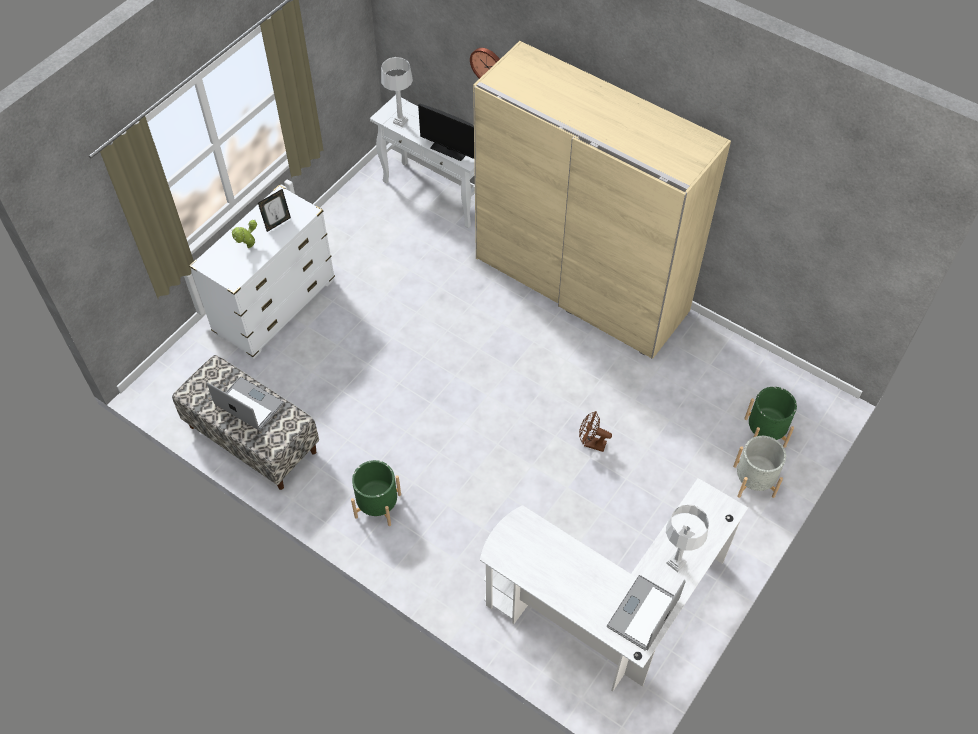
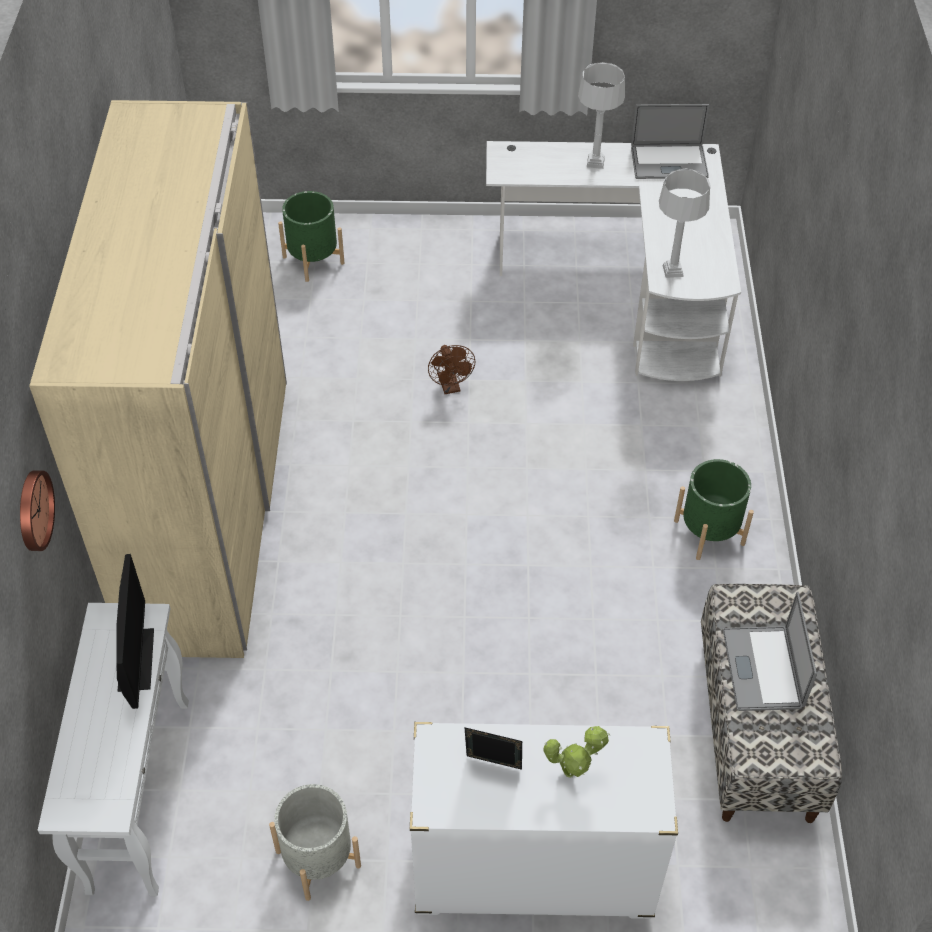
camera: 125 degrees left, 5 degrees down
grey table lamp [381,57,413,127] -> grey table lamp moved to [659,169,710,278]
grey planter [733,436,786,498] -> grey planter moved to [269,784,361,901]

